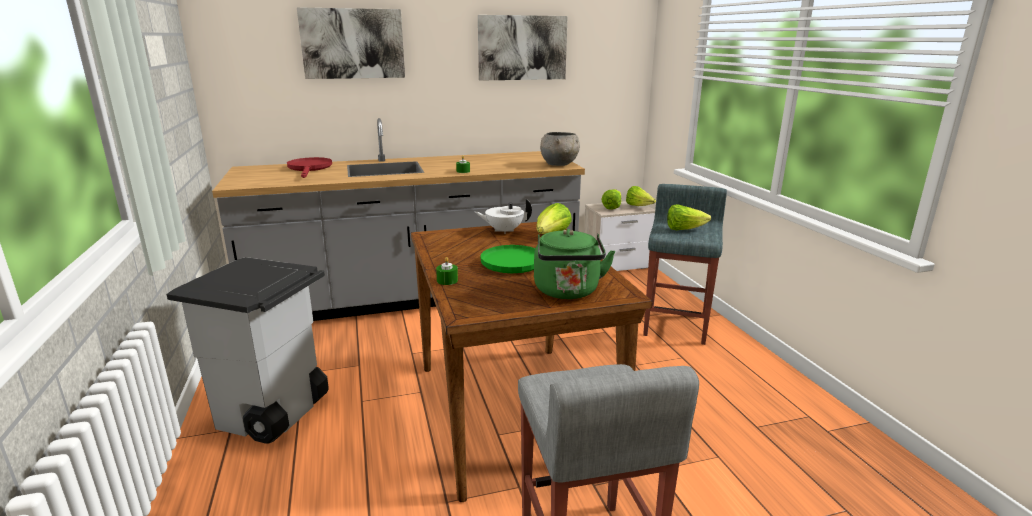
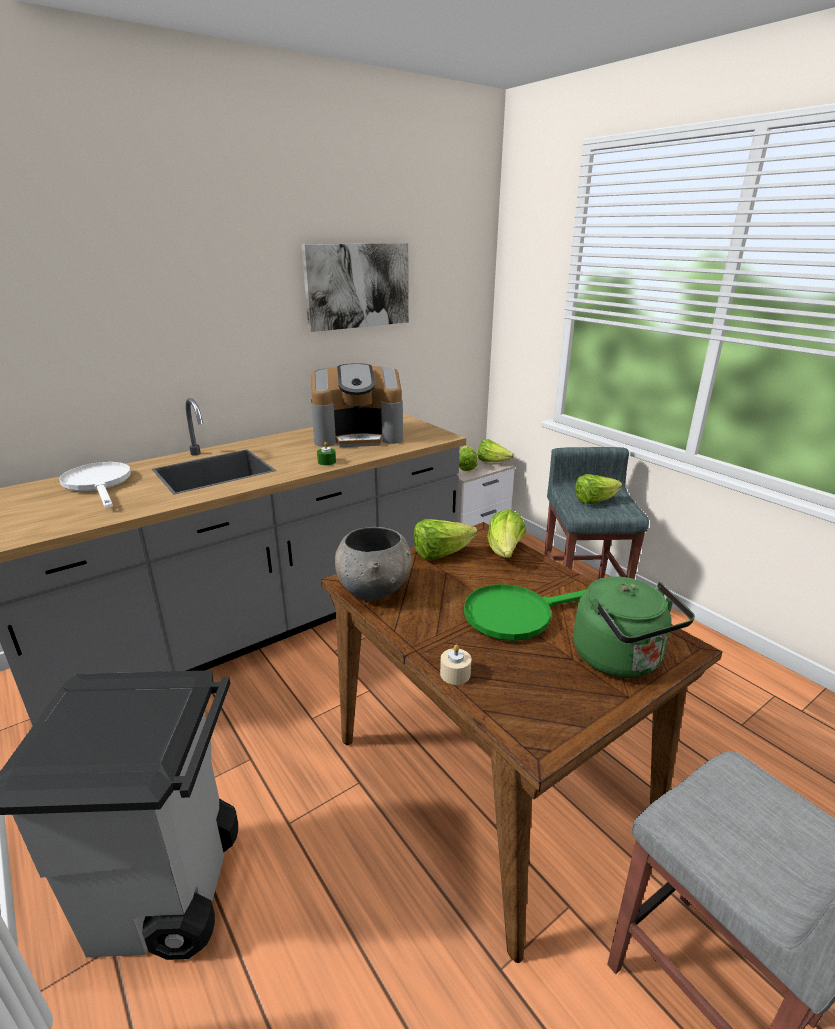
camera: 20 degrees left, 5 degrees up
red frying pan [287,157,332,178] -> white frying pan [59,462,131,508]
picture [297,7,405,79] -> none
green candle [436,257,458,285] -> beige candle [440,644,471,685]
white teapot [475,198,532,234] -> lettuce [414,519,477,560]
grey bowl [540,132,580,166] -> grey bowl moved to [335,527,412,601]
none -> coffee machine [311,363,403,447]

